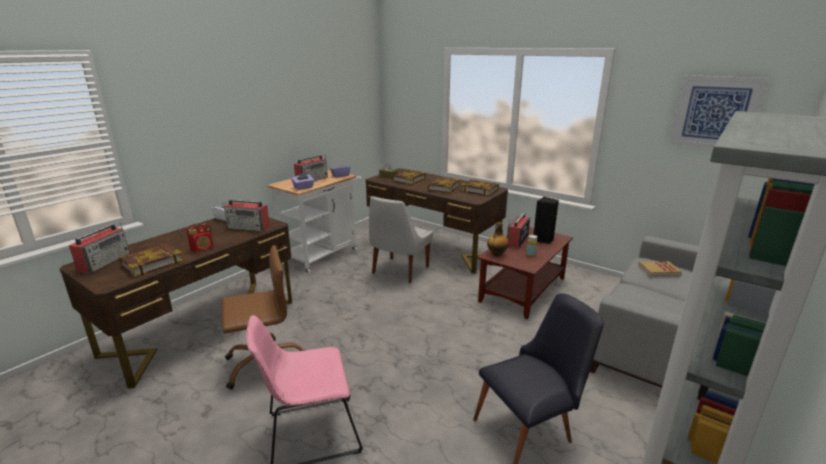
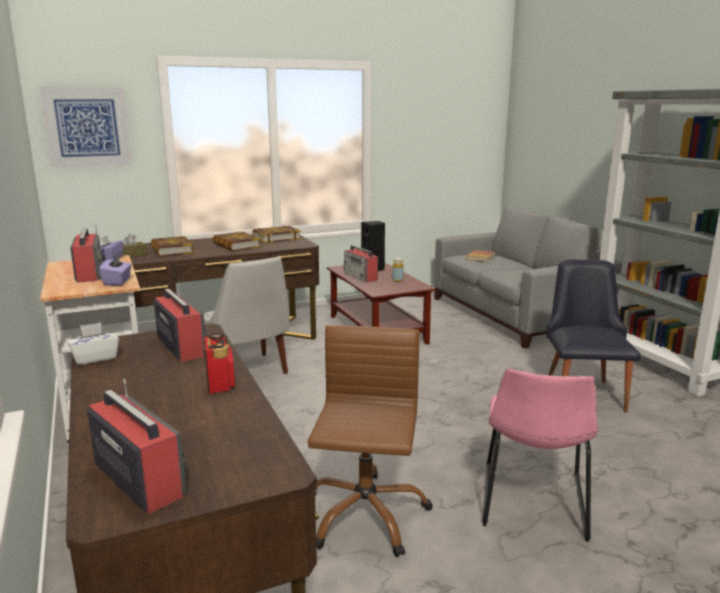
camera: 60 degrees left, 5 degrees down
book [119,244,183,277] -> none
radio [224,199,270,231] -> radio turned 75 degrees counterclockwise [154,283,208,362]
bottle [487,222,509,256] -> none
picture [670,75,768,148] -> picture moved to [40,87,132,168]

